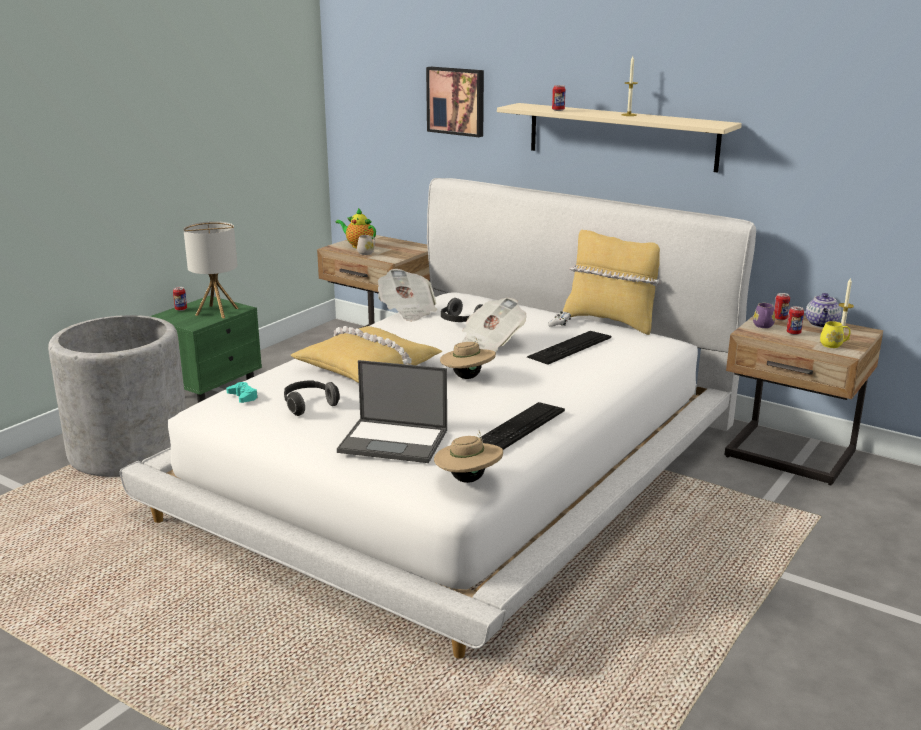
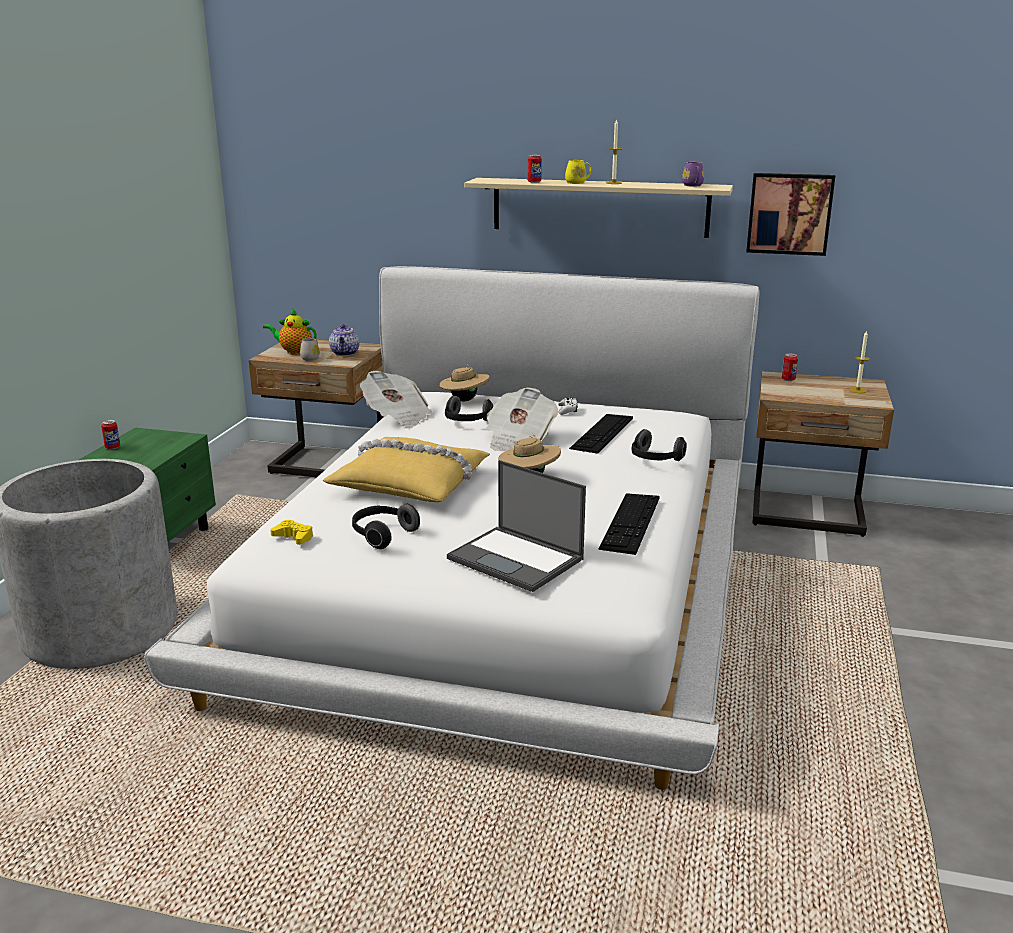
camera: 20 degrees left, 0 degrees up
table lamp [183,221,239,318] -> none
turquoise game controller [226,382,258,403] -> yellow game controller [270,520,313,545]
laptop [337,360,447,463] -> laptop turned 45 degrees clockwise [447,460,586,592]
picture [426,67,484,137] -> picture moved to [746,173,835,256]
beige hat [434,431,503,483] -> beige hat moved to [439,364,490,401]
yellow pillow [562,230,661,335] -> none
purple mug [753,303,775,328] -> purple mug moved to [682,162,704,186]
can [787,306,804,335] -> none
teapot [806,293,841,328] -> teapot moved to [329,324,360,356]
yellow mug [820,321,850,348] -> yellow mug moved to [565,160,591,184]
none -> headphones [632,429,687,461]

